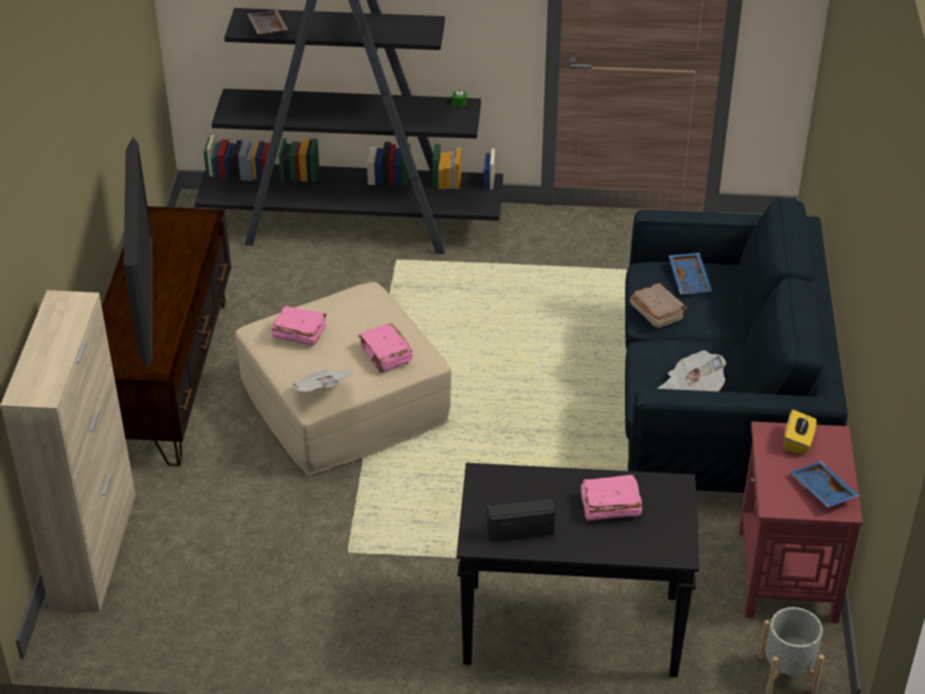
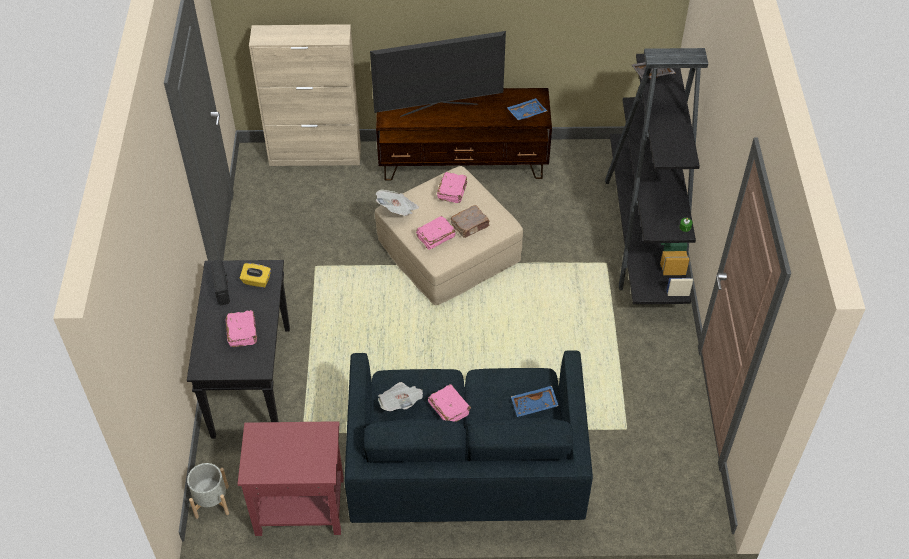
camera: 85 degrees right, 10 degrees up
brown book [630,283,687,328] -> brown book moved to [451,205,489,238]
yellow tissue box [784,410,817,455] -> yellow tissue box moved to [240,263,271,288]
blue tray [790,461,860,508] -> blue tray moved to [507,98,547,120]
none -> pink book [428,384,471,422]

